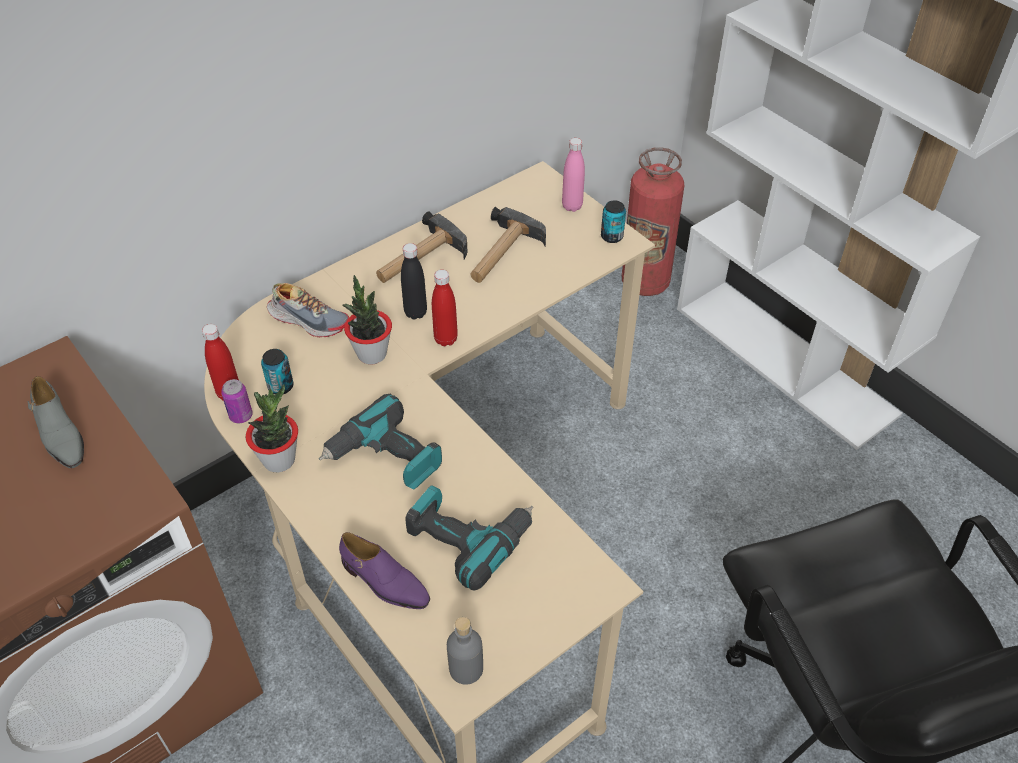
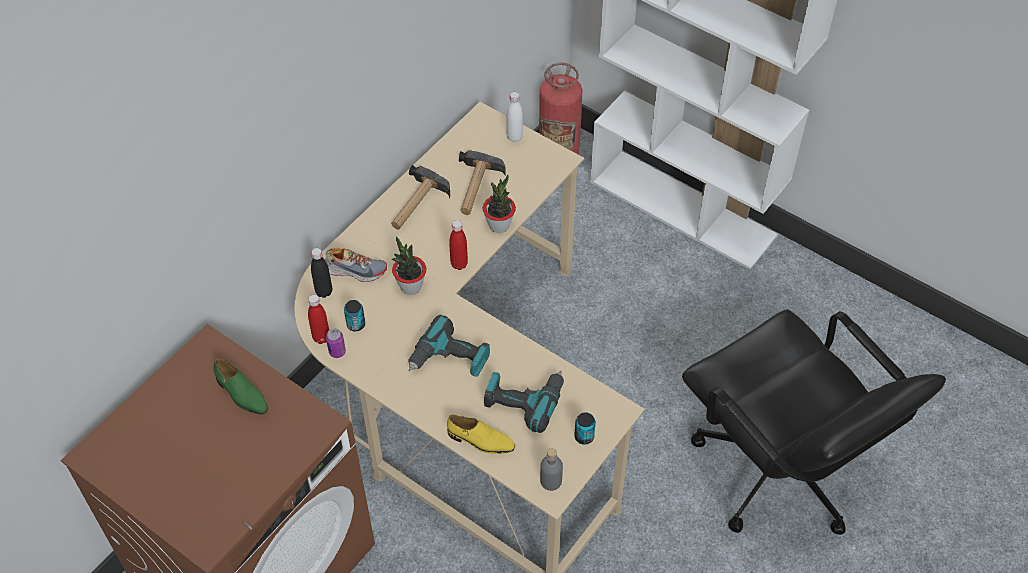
camera: 15 degrees left, 5 degrees up
grey shoe [28,376,84,468] -> green shoe [213,358,268,415]
potted plant [246,384,298,473] -> potted plant moved to [483,175,516,233]
purple shoe [339,532,430,609] -> yellow shoe [447,415,515,454]
black bottle [401,243,427,320] -> black bottle moved to [311,248,332,298]
pink bottle [562,138,585,212] -> white bottle [507,92,523,142]
can [601,201,626,243] -> can moved to [574,412,596,445]

